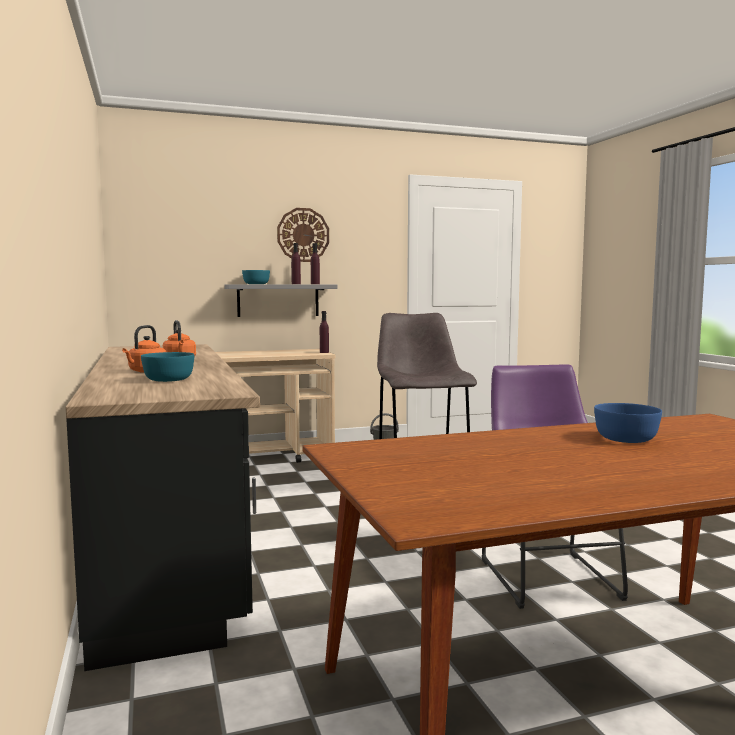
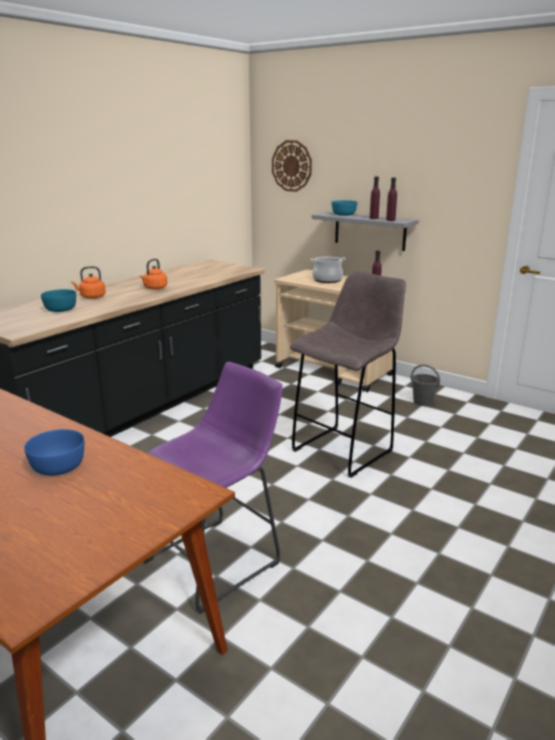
camera: 55 degrees right, 15 degrees up
wall clock [277,208,329,262] -> wall clock moved to [272,140,312,192]
none -> cooking pot [310,257,346,283]

